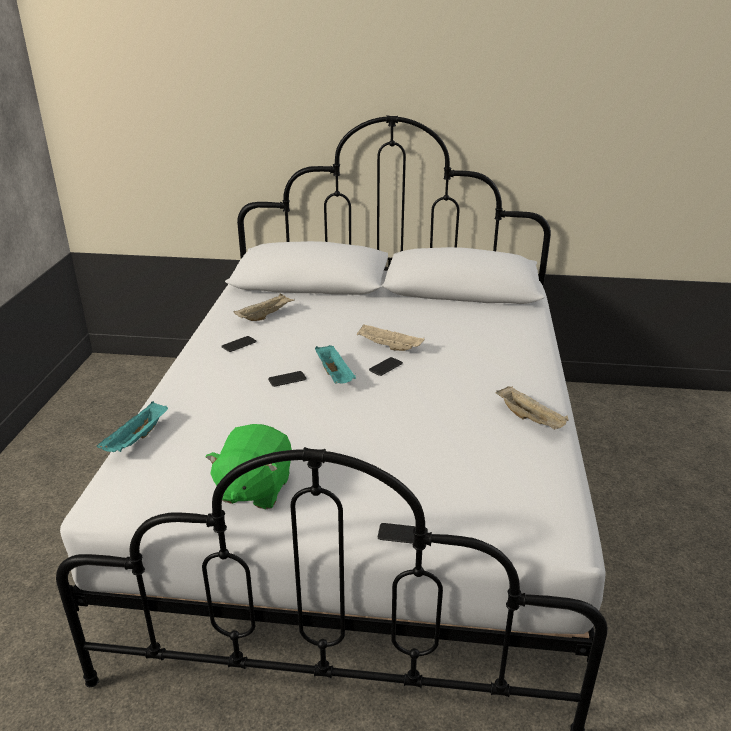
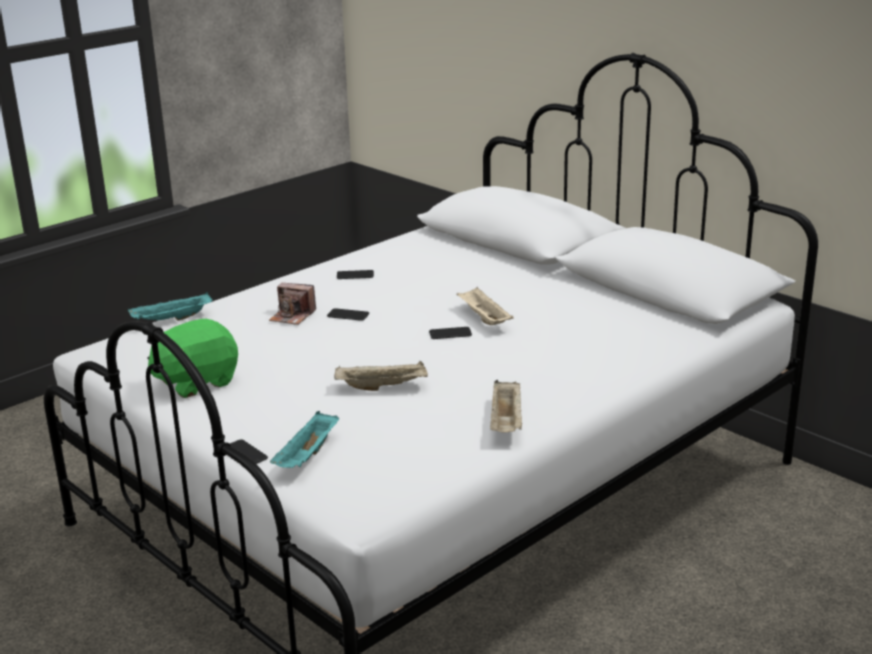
camera: 40 degrees right, 5 degrees down
beige tray [234,293,295,321] -> beige tray moved to [334,361,428,391]
turquoise tray [315,345,356,384] -> turquoise tray moved to [270,411,339,468]
none -> camera [269,283,316,325]

